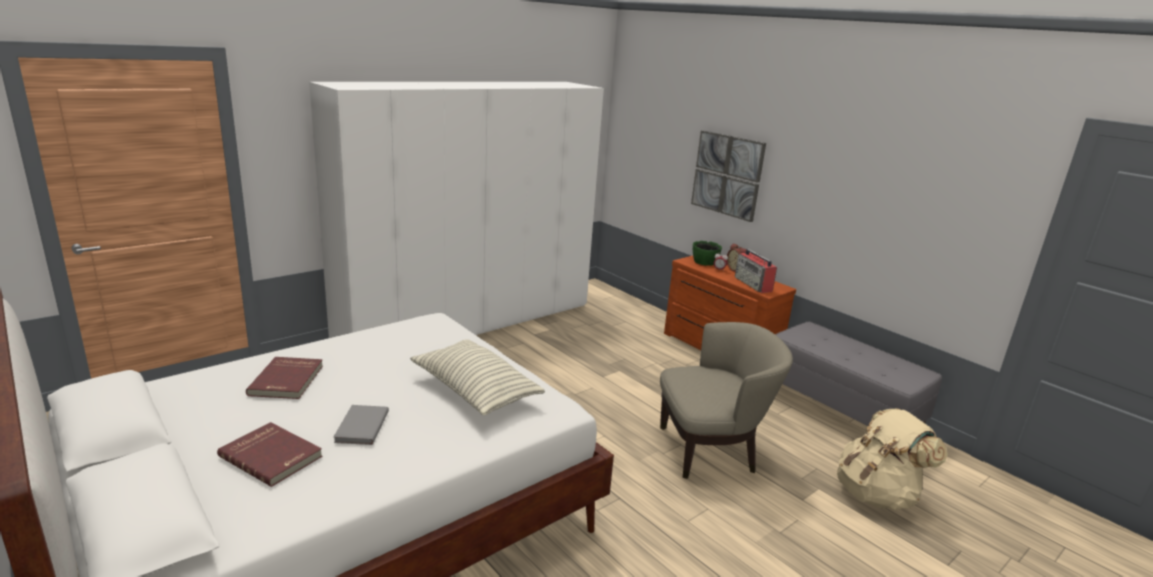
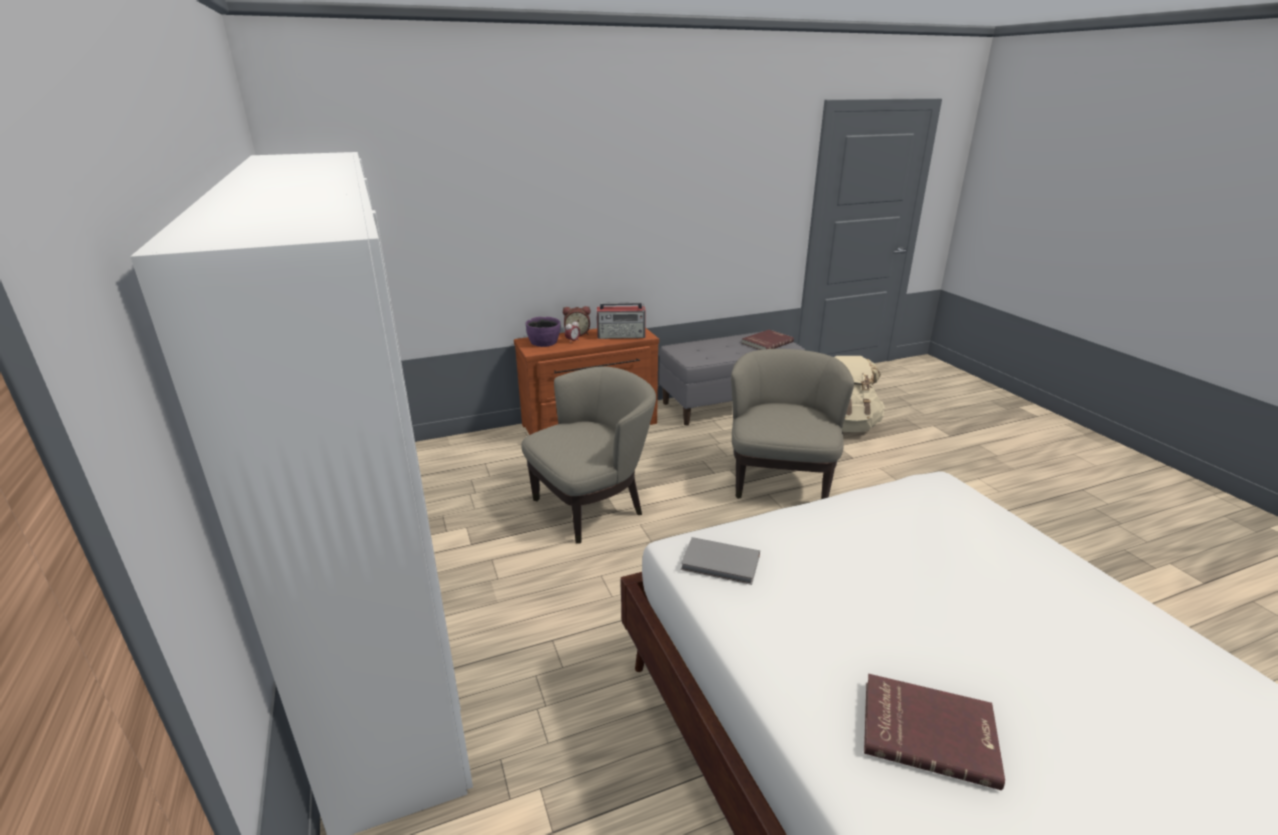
camera: 70 degrees left, 5 degrees up
red book [217,422,322,487] -> red book moved to [742,330,794,350]
grey book [334,405,389,445] -> grey book moved to [681,537,760,585]
pillow [410,340,545,415] -> none
picture [691,130,766,222] -> none
green bowl [693,241,722,266] -> purple bowl [526,317,561,347]
none -> beige armchair [521,366,656,544]

